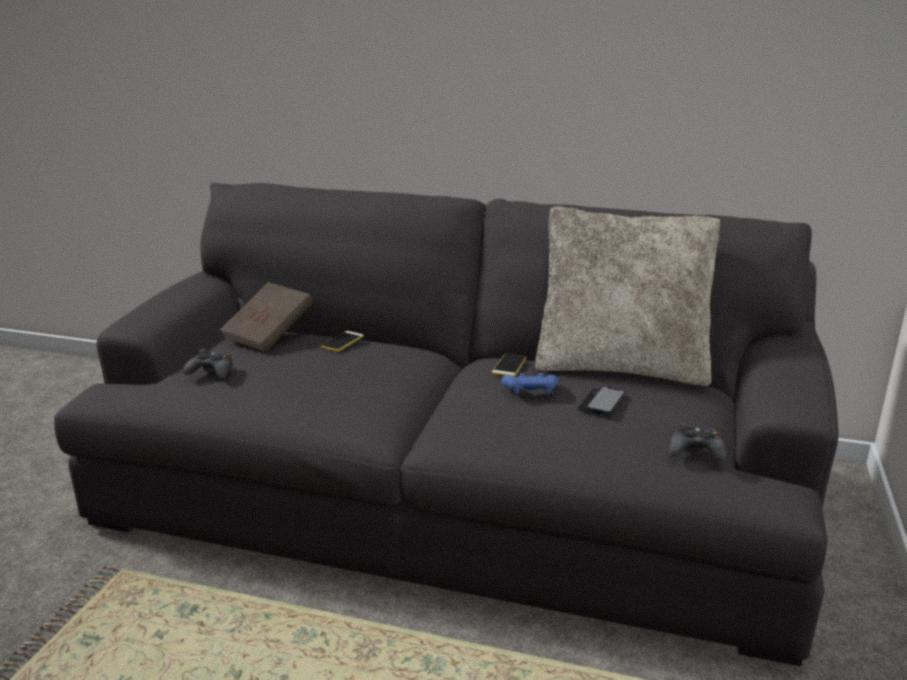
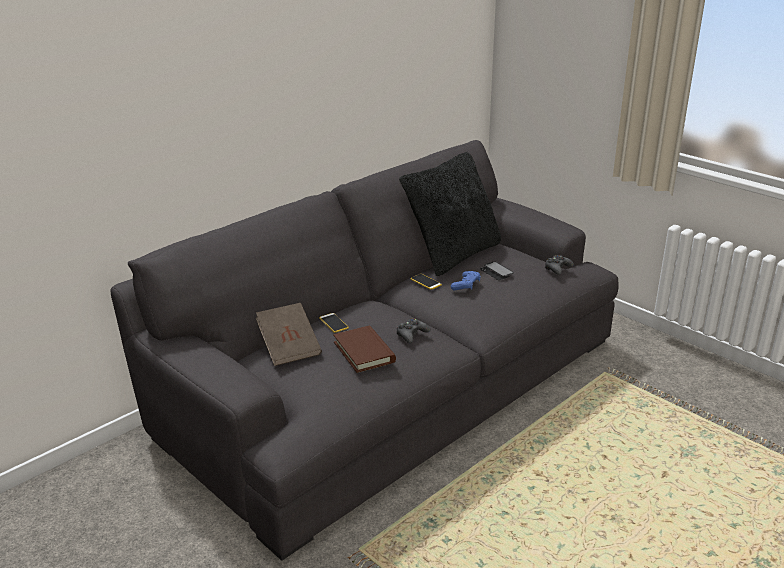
camera: 60 degrees left, 5 degrees up
black game controller [183,349,232,379] -> black game controller moved to [397,318,430,343]
beige pillow [535,206,721,386] -> black pillow [399,152,501,276]
none -> brown book [333,326,396,373]

